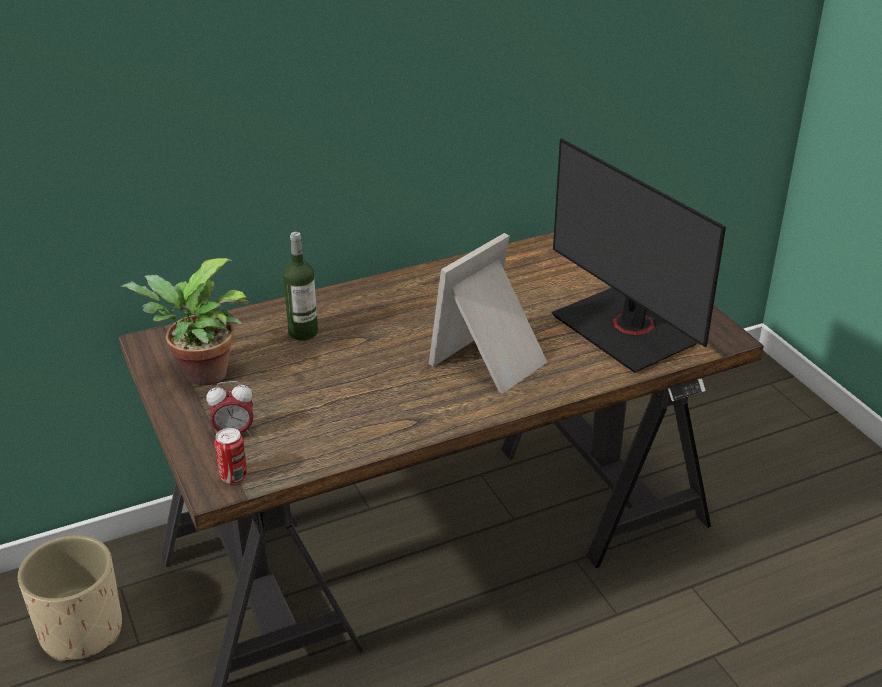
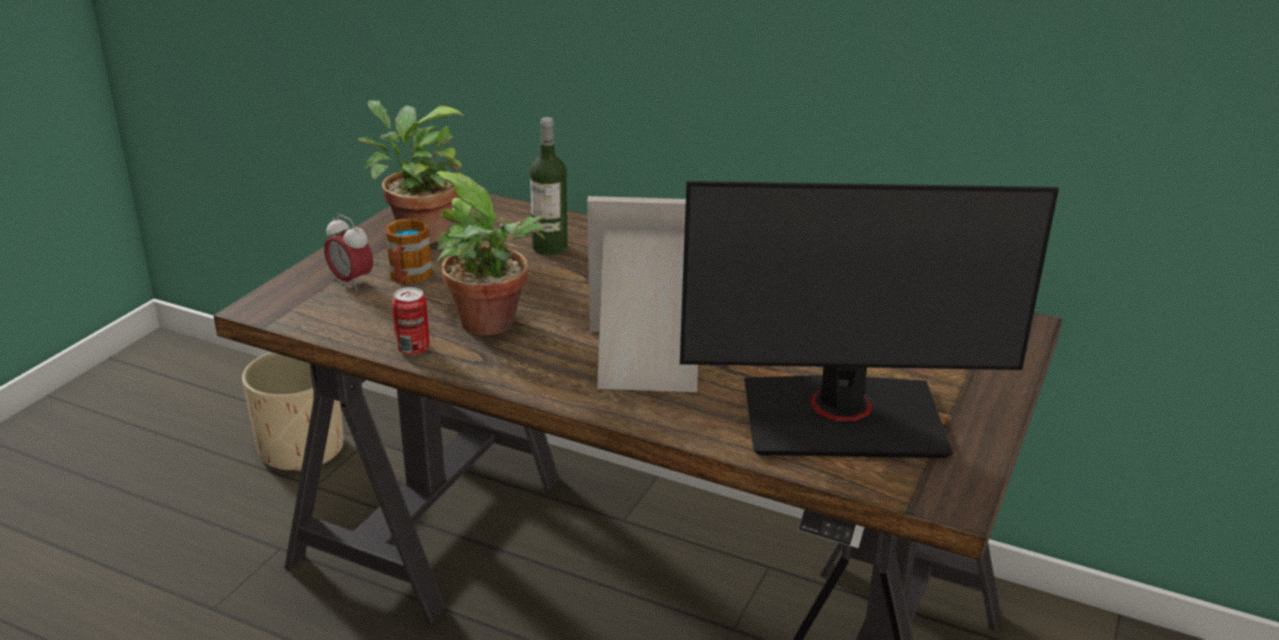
camera: 50 degrees right, 5 degrees down
can [214,428,247,484] -> can moved to [392,287,429,355]
monitor [551,138,726,373] -> monitor turned 105 degrees counterclockwise [680,181,1059,458]
none -> mug [384,218,433,284]
none -> potted plant [434,171,546,335]

